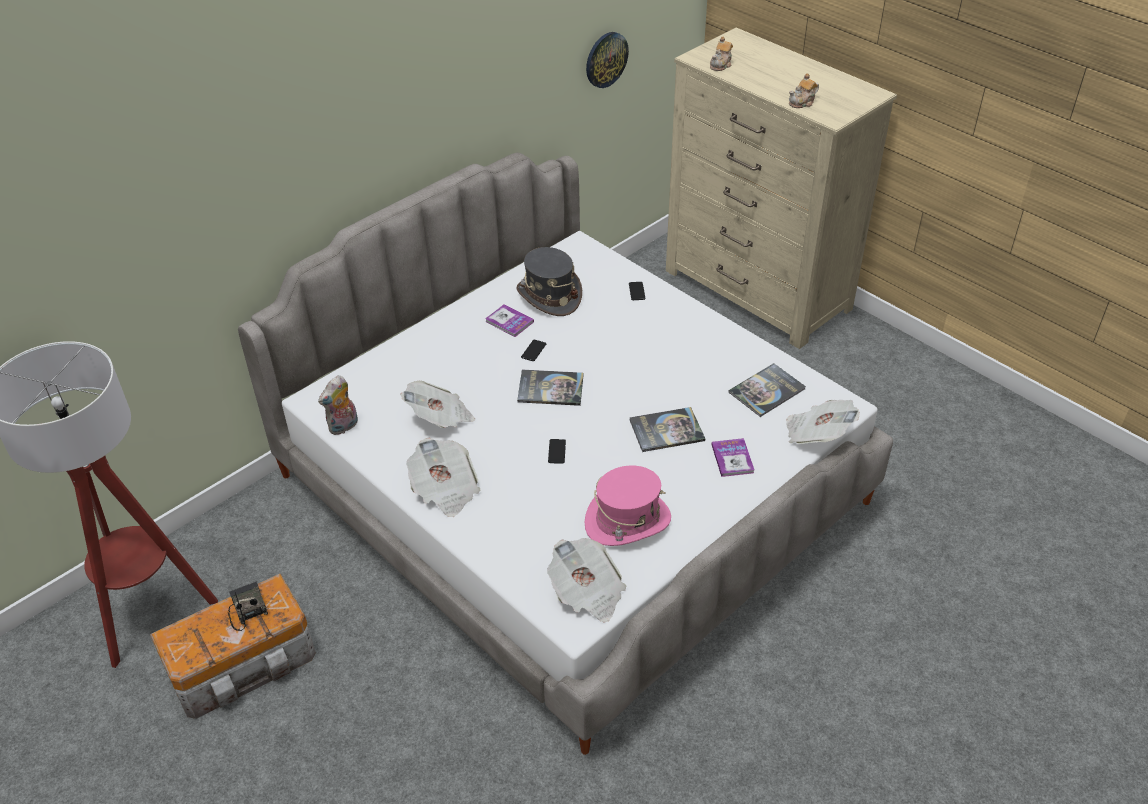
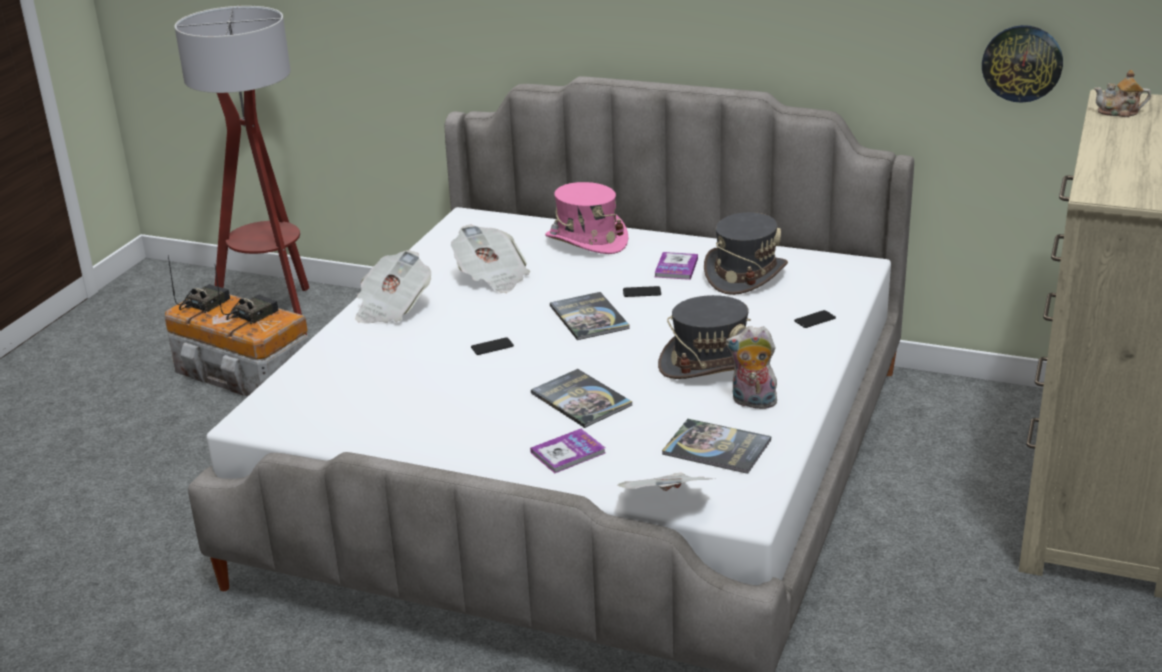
camera: 65 degrees right, 15 degrees down
plush toy [318,375,358,435] -> plush toy moved to [726,326,779,409]
newspaper [547,538,627,623] -> none
pink hat [585,466,671,546] -> pink hat moved to [545,182,628,254]
teapot [789,73,819,108] -> none
none -> radio [168,255,230,313]
none -> grey hat [658,295,751,379]

